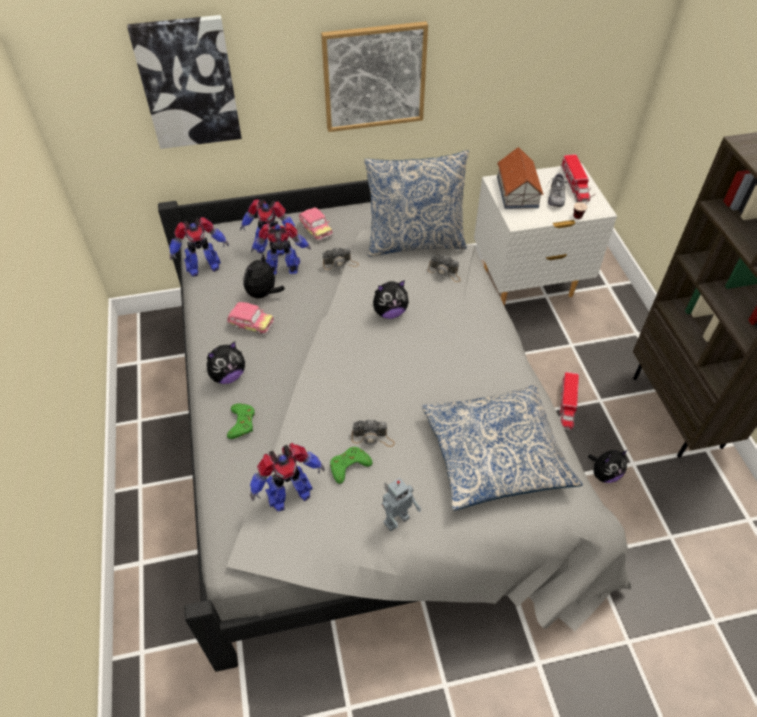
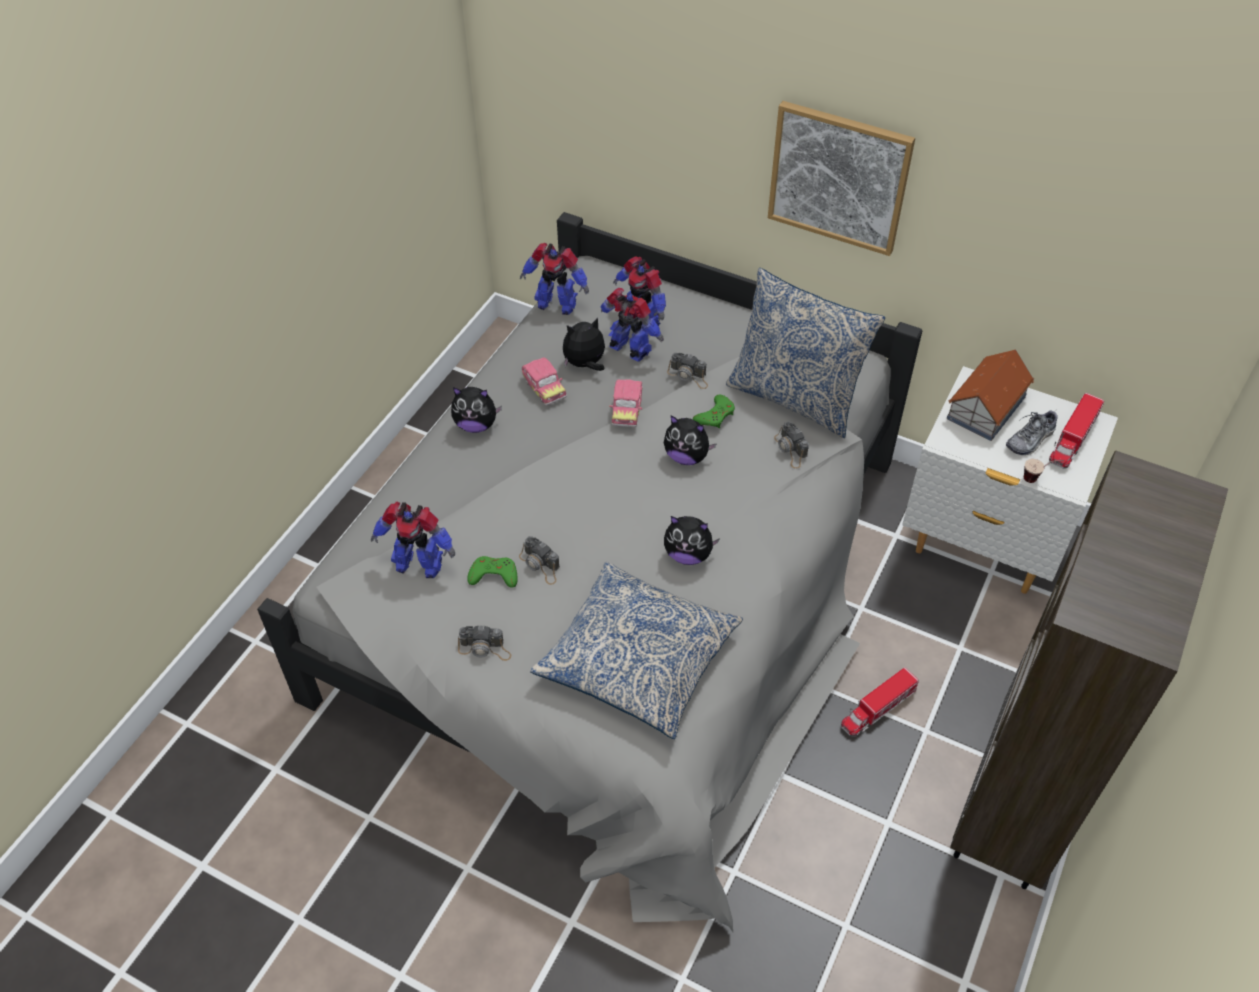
camera: 40 degrees right, 0 degrees up
picture [127,15,242,149] -> none
green game controller [227,403,255,439] -> green game controller moved to [693,395,735,428]
toy car [299,207,333,241] -> toy car moved to [609,379,642,427]
toy robot [382,478,421,531] -> camera [458,625,511,661]
plush toy [588,450,627,483] -> plush toy moved to [664,516,720,565]

